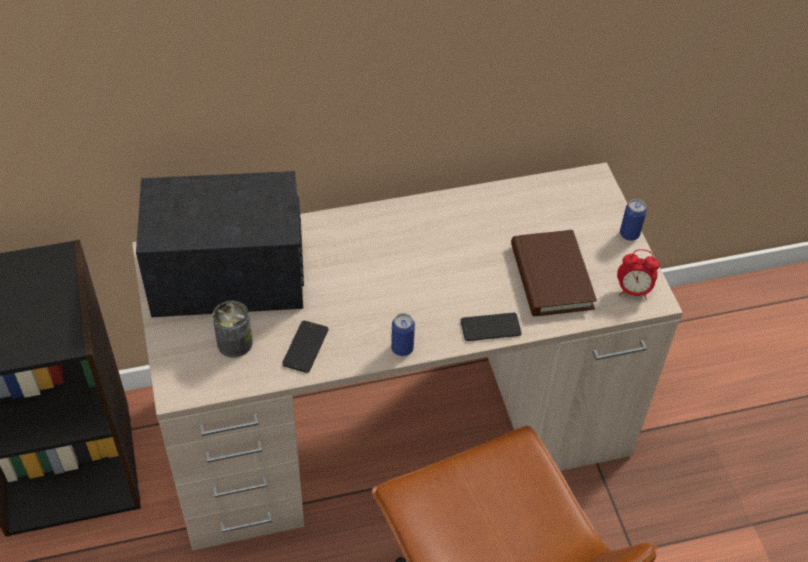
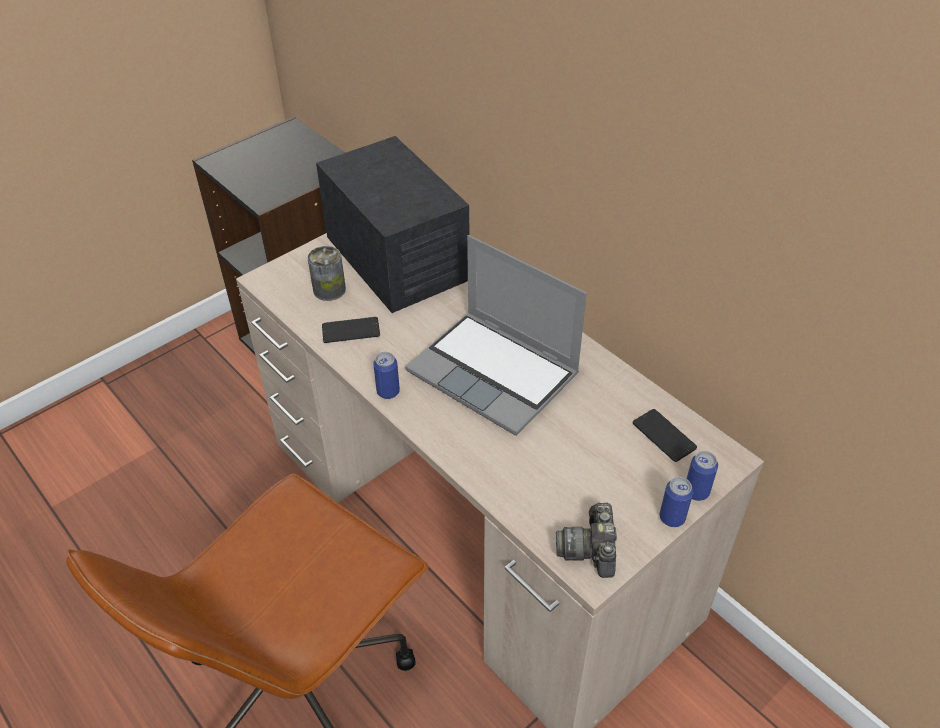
camera: 65 degrees right, 5 degrees down
phone [461,313,522,341] -> phone moved to [633,409,697,462]
brown book [511,230,597,316] -> none
alarm clock [617,249,660,300] -> camera [556,502,617,578]
none -> laptop [405,235,587,436]
none -> can [687,451,718,501]

